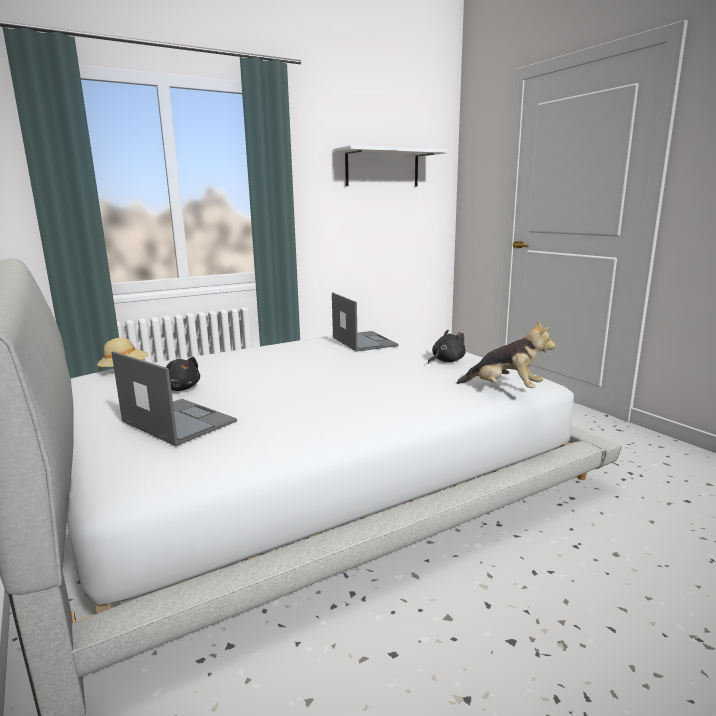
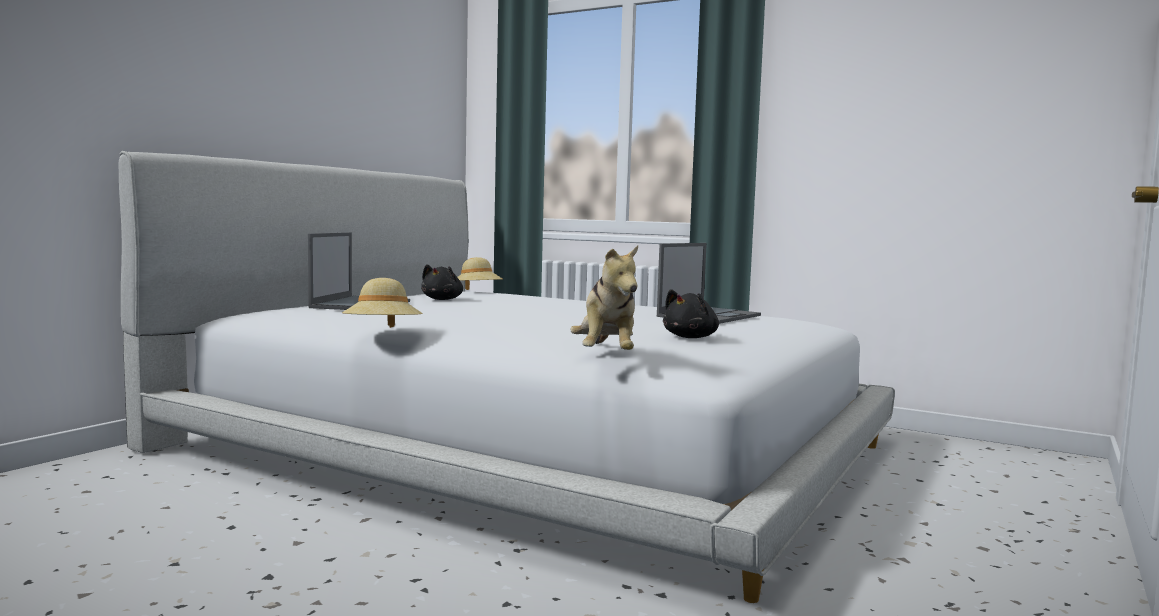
camera: 60 degrees right, 10 degrees down
white shelf [333,145,448,186] -> none
black plush toy [428,330,466,364] -> black plush toy turned 105 degrees clockwise [663,289,719,338]
none -> beige hat [342,278,422,328]

